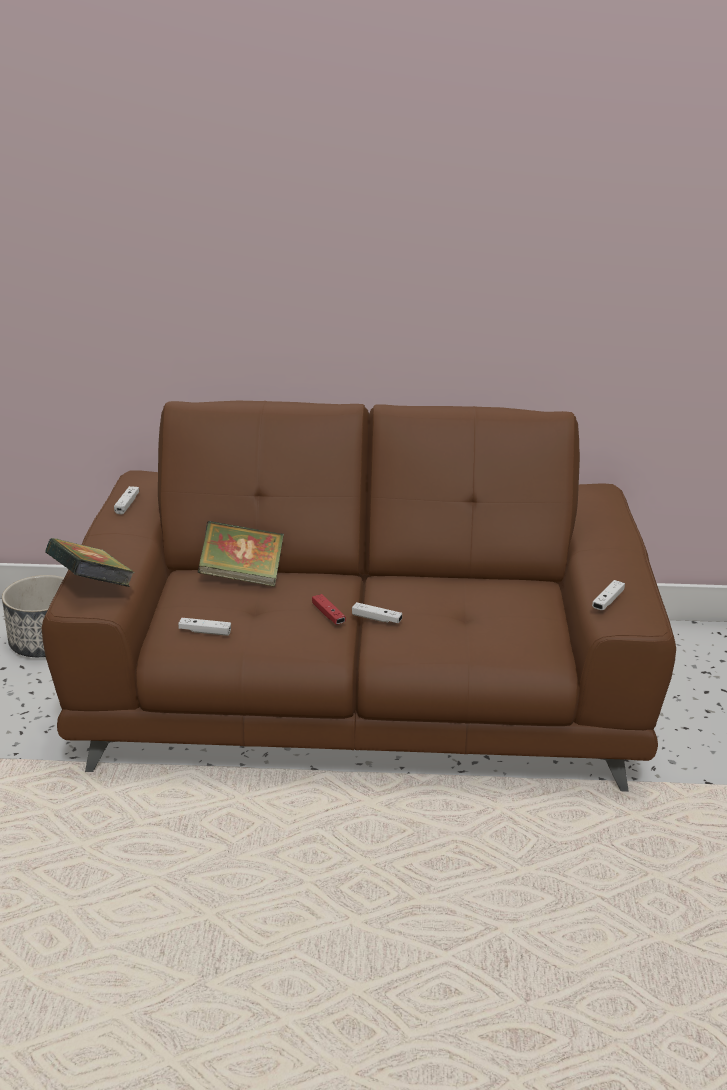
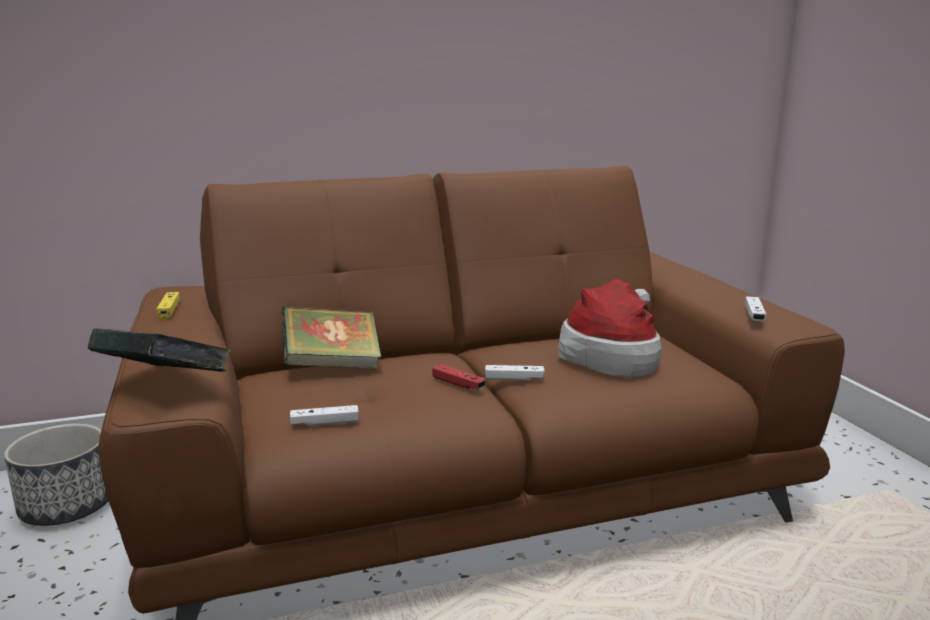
camera: 20 degrees left, 10 degrees down
white game controller [114,486,139,515] -> yellow game controller [156,292,180,319]
none -> hat [558,279,662,377]

